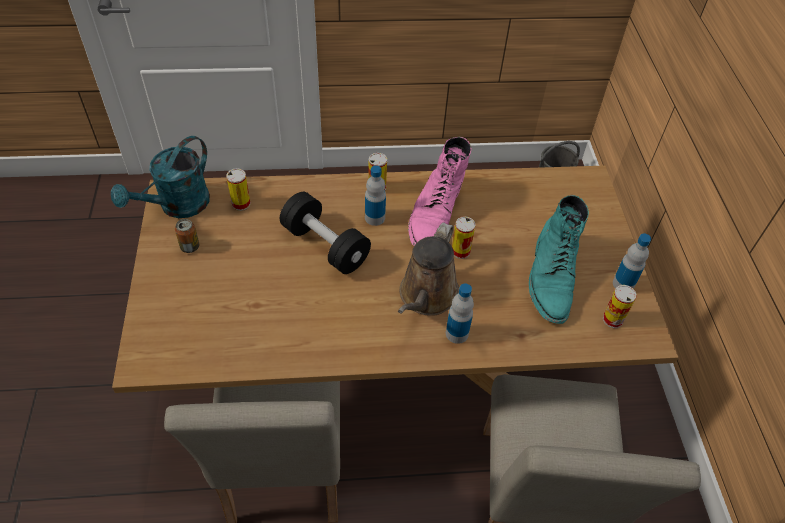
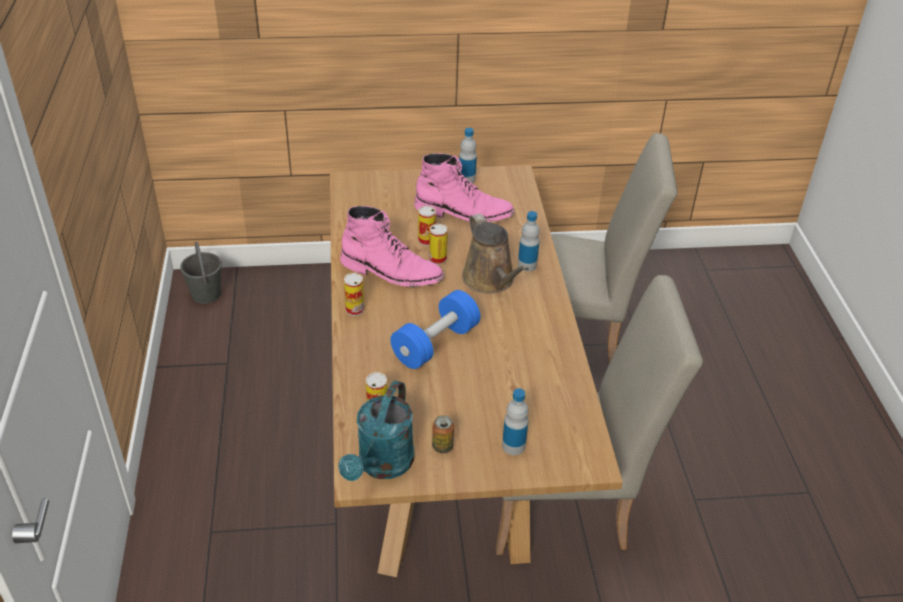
camera: 90 degrees left, 10 degrees down
turquoise watering can [111,136,210,218] -> turquoise watering can turned 75 degrees clockwise [338,380,414,481]
black dumbbell [280,192,371,274] -> blue dumbbell [390,290,480,369]
bottle [365,165,386,226] -> bottle moved to [502,388,528,455]
brown watering can [398,222,459,316] -> brown watering can turned 45 degrees clockwise [462,213,529,294]
turquoise boot [529,195,589,324] -> pink boot [414,153,514,223]
can [603,285,637,328] -> can moved to [418,206,436,246]

